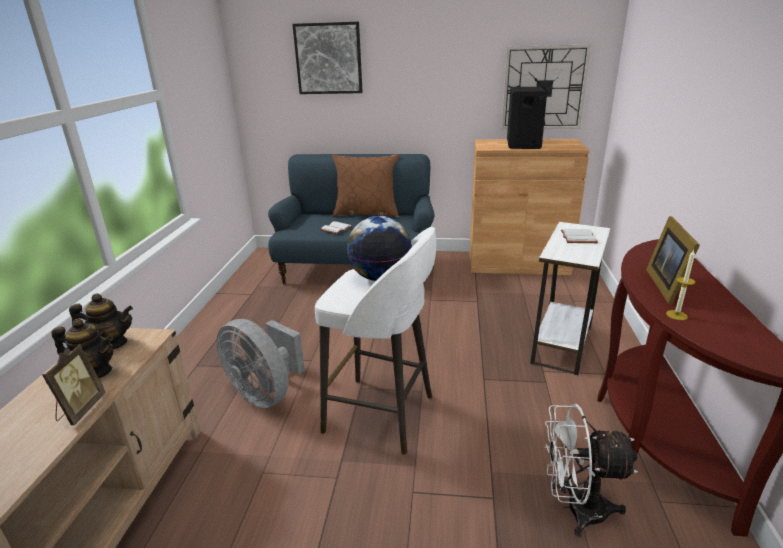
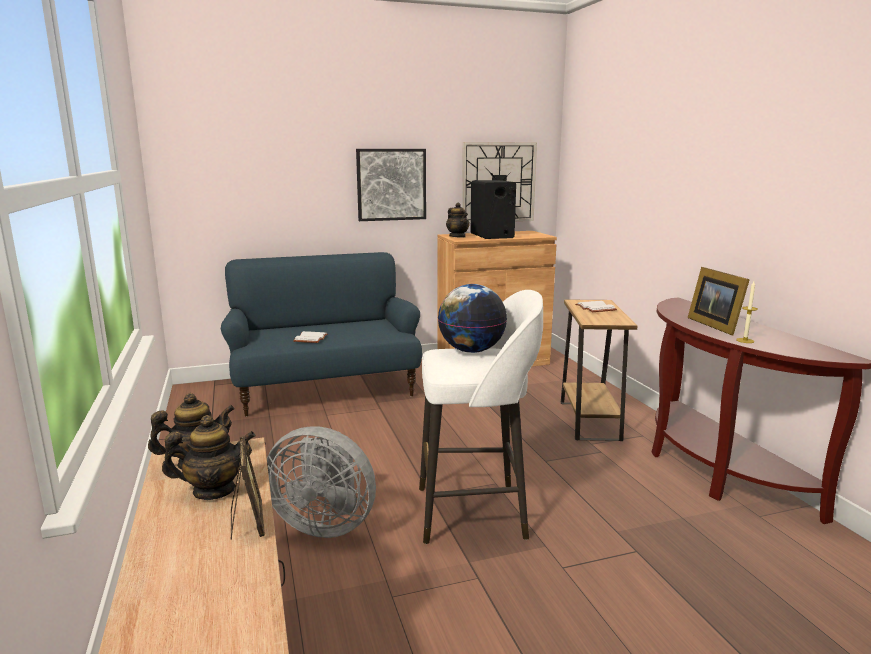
camera: 25 degrees left, 10 degrees down
picture [292,22,363,94] -> picture moved to [356,149,426,221]
brown pillow [332,154,399,217] -> none
white side table [530,222,610,375] -> brown side table [561,300,637,441]
white fan [544,404,638,537] -> none
none -> teapot [446,203,470,238]

